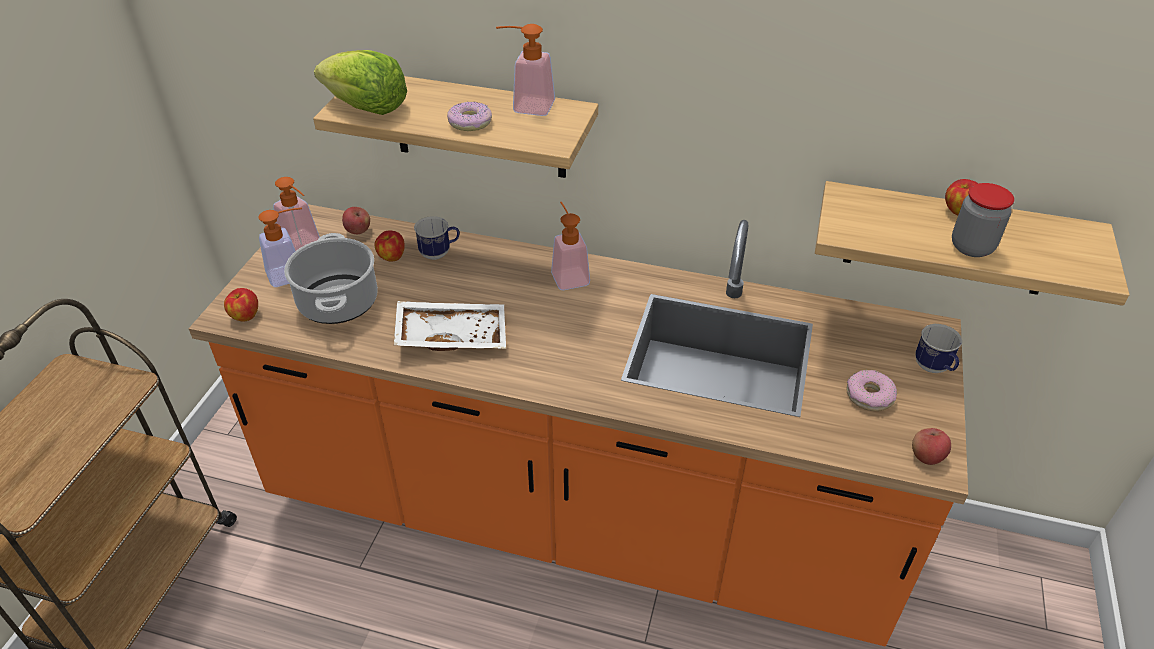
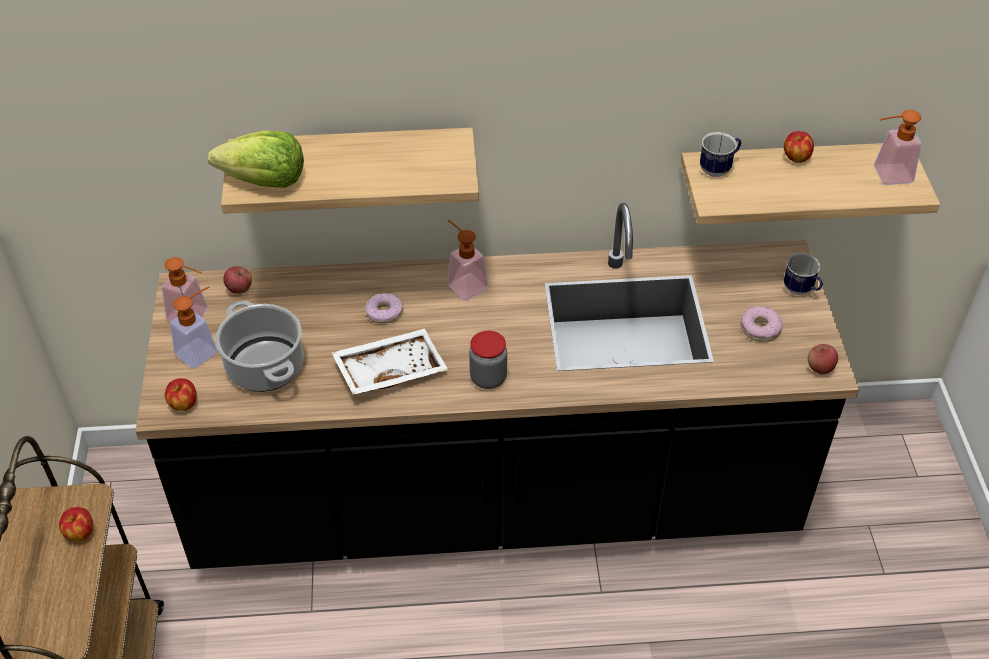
camera: 20 degrees left, 5 degrees up
orange counter [188,204,968,646] -> black counter [136,203,859,569]
apple [375,230,405,262] -> apple moved to [59,507,93,541]
mug [414,216,459,260] -> mug moved to [700,132,742,177]
donut [447,102,492,131] -> donut moved to [365,293,404,324]
soap dispenser [496,24,555,116] -> soap dispenser moved to [874,110,922,185]
jar [952,183,1015,257] -> jar moved to [469,331,507,389]

